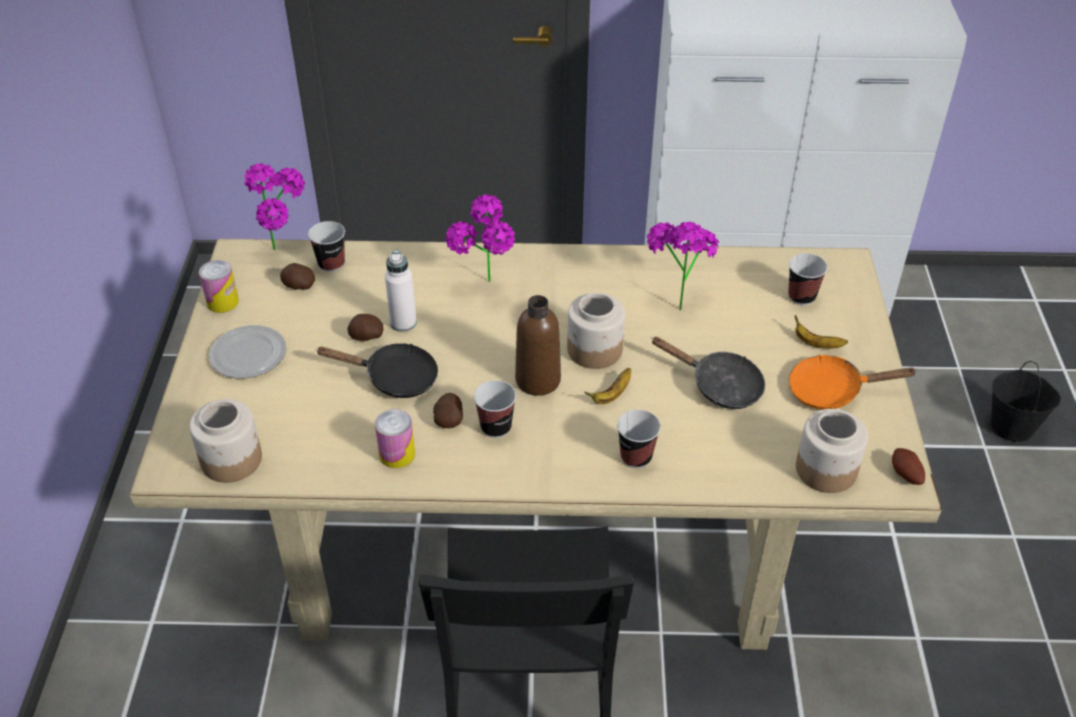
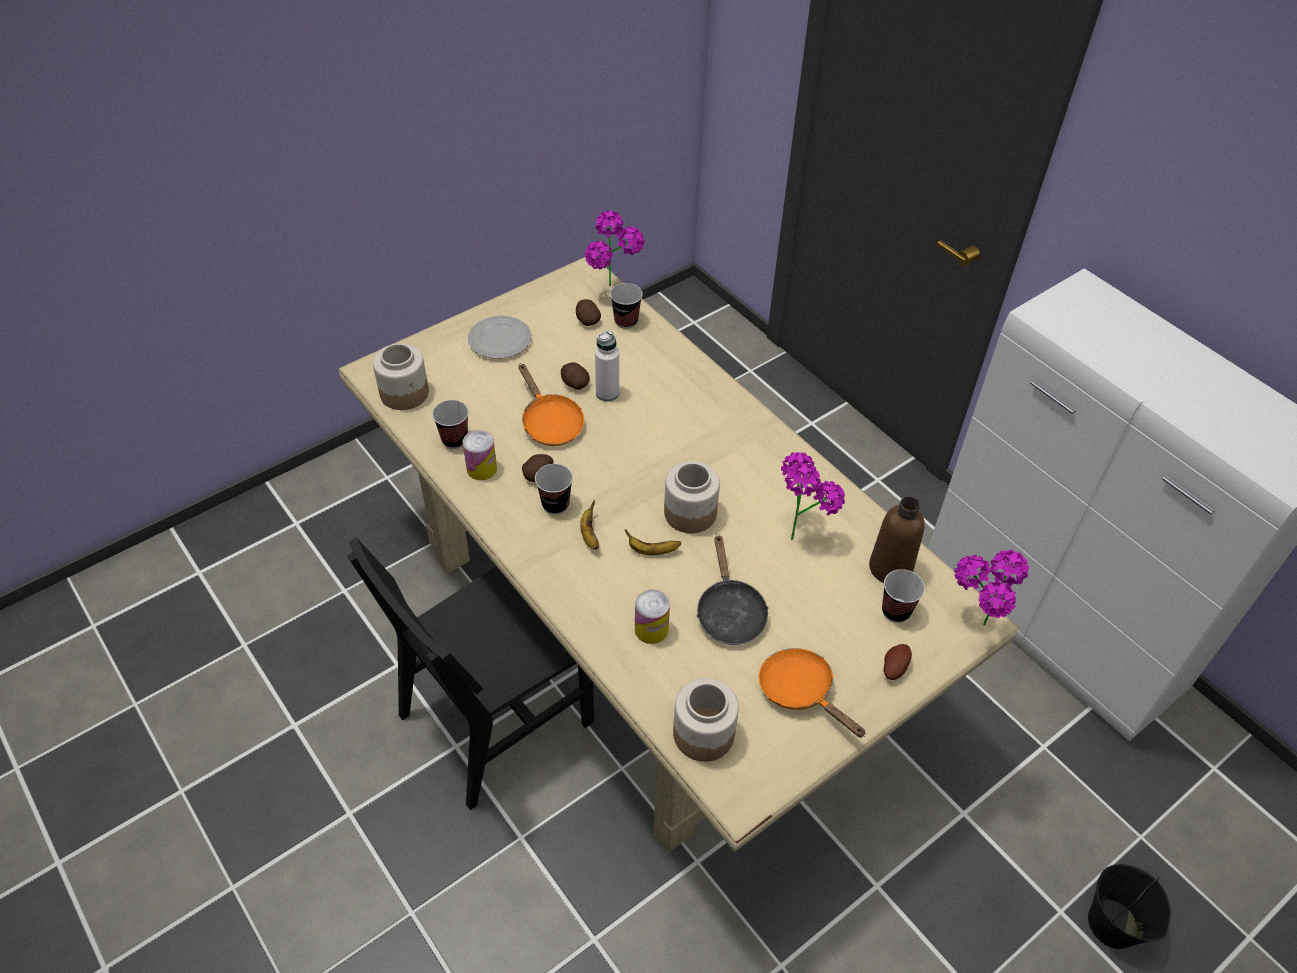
camera: 50 degrees right, 5 degrees up
can [199,260,239,313] -> can moved to [635,589,670,644]
black frying pan [316,343,438,398] -> orange frying pan [519,363,584,446]
potted plant [445,194,515,282] -> potted plant moved to [954,550,1029,626]
brown bottle [515,295,561,396] -> brown bottle moved to [869,496,925,583]
cup [617,409,661,468] -> cup moved to [432,400,469,449]
banana [795,315,848,349] -> banana moved to [580,500,599,549]
potato [892,448,925,485] -> potato moved to [884,644,912,680]

